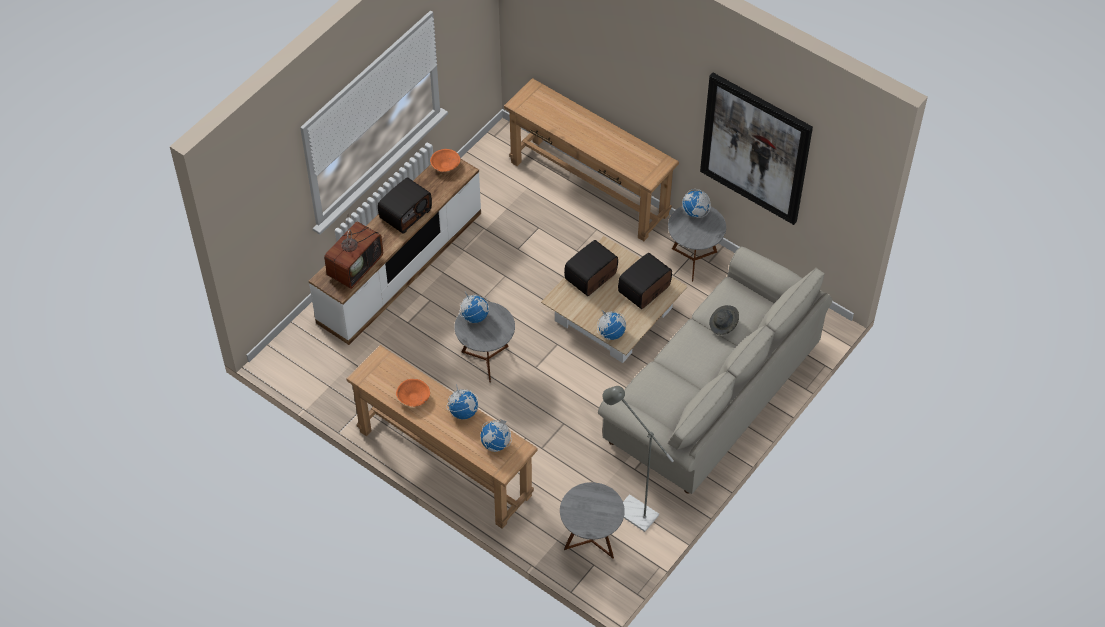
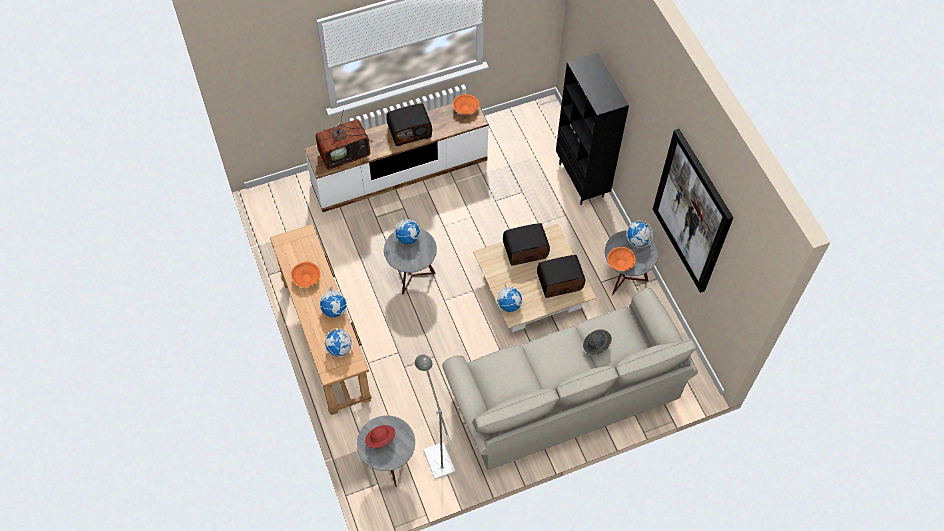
camera: 30 degrees right, 5 degrees up
brown console table [504,78,679,241] -> black bookcase [556,53,629,205]
none -> red hat [365,425,395,448]
none -> orange bowl [607,247,636,271]

